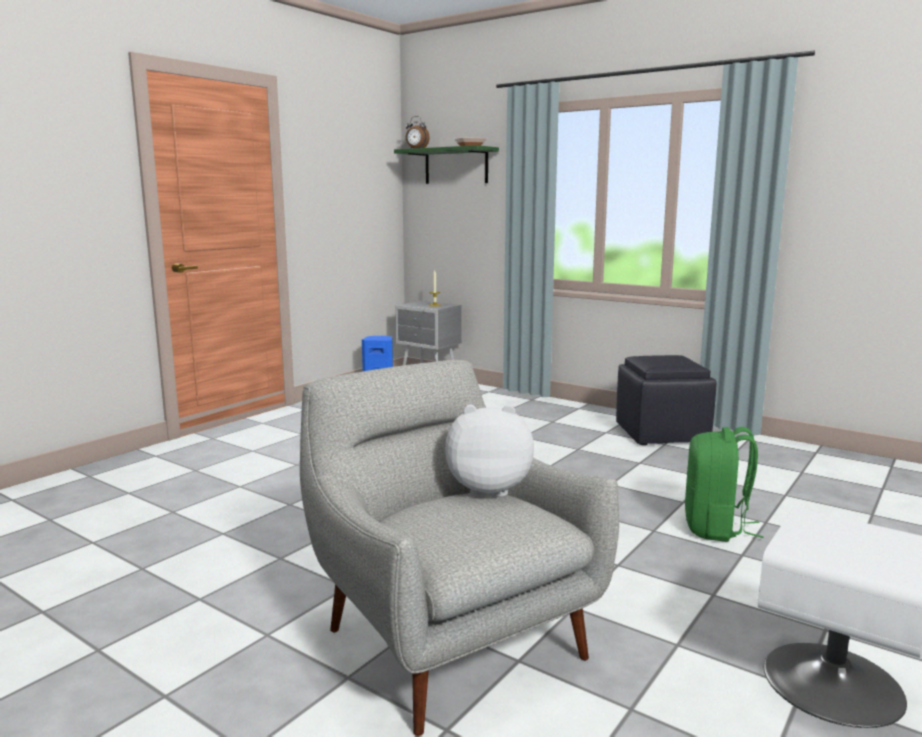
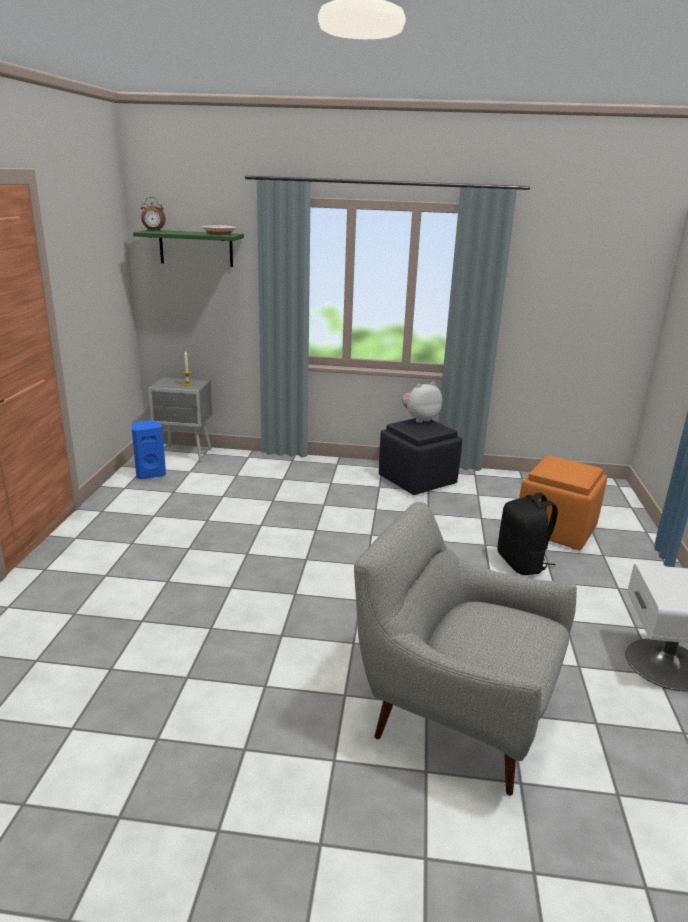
camera: 30 degrees left, 10 degrees up
plush toy [445,404,534,497] -> plush toy moved to [401,382,442,423]
green backpack [685,427,764,542] -> black backpack [498,493,558,575]
none -> orange ottoman [519,456,607,550]

